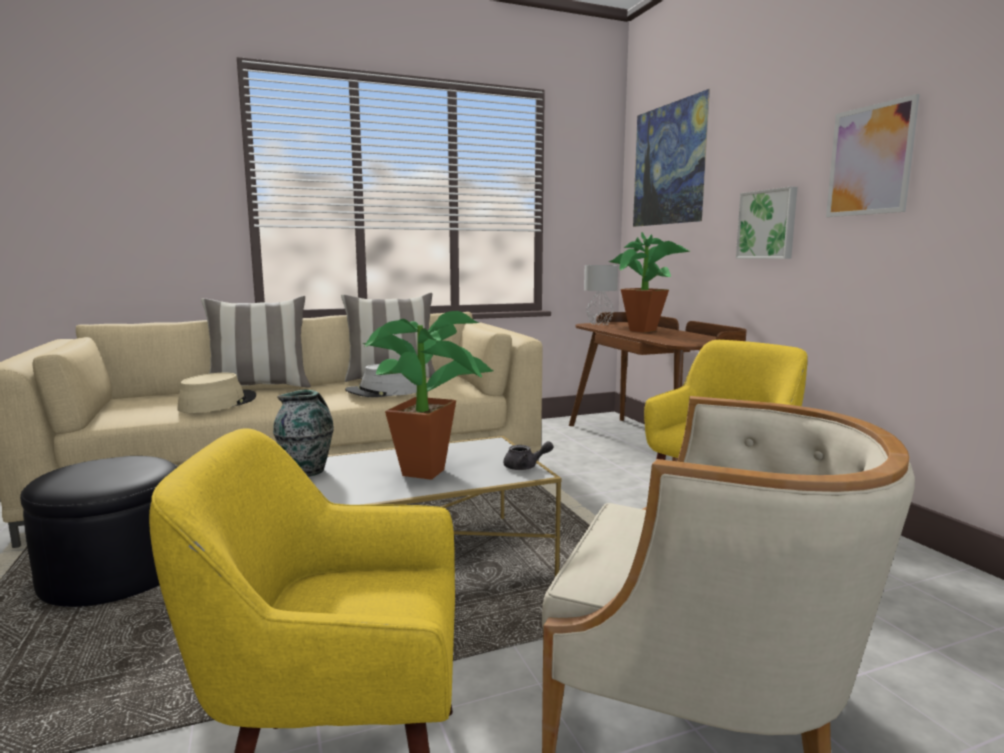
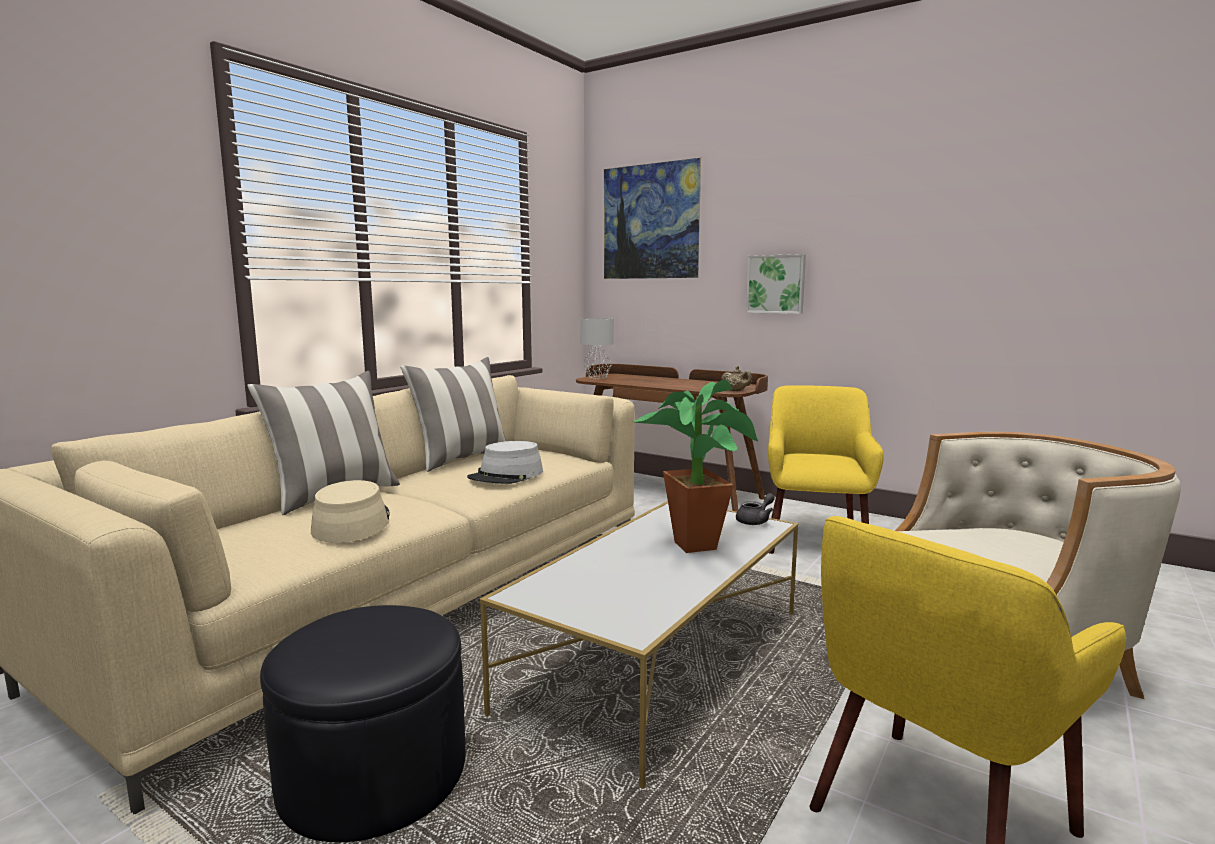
camera: 35 degrees left, 0 degrees up
vase [273,390,334,477] -> none
potted plant [609,232,690,333] -> none
picture [826,94,920,217] -> none
none -> beige teapot [721,366,752,391]

